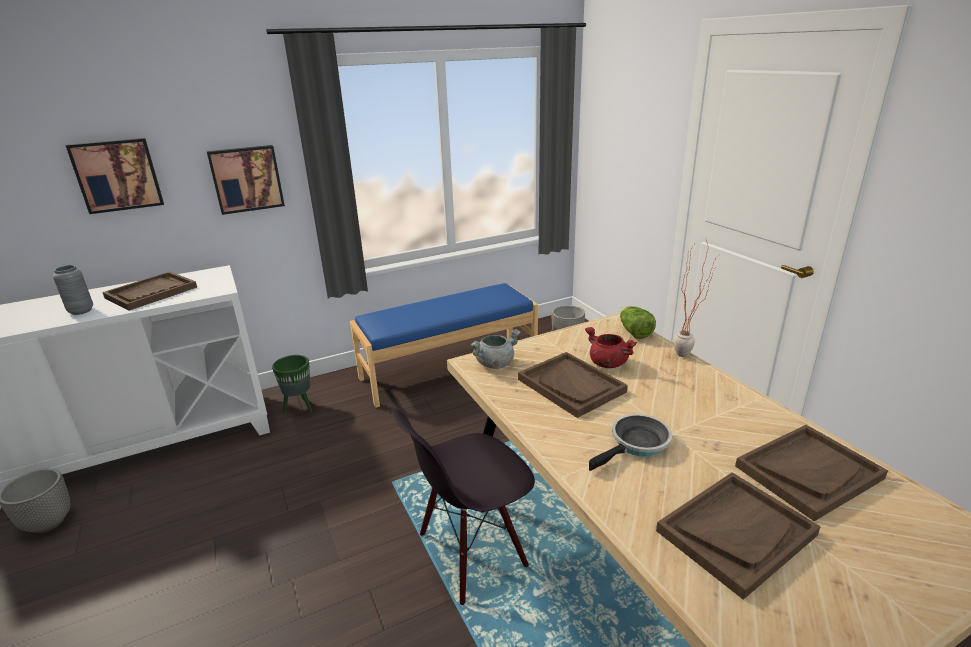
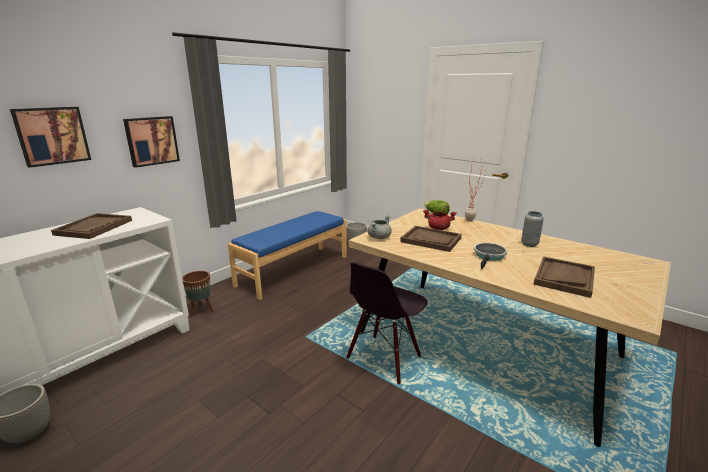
camera: 25 degrees left, 5 degrees down
grey vase [53,265,93,315] -> grey vase moved to [521,211,544,247]
green planter [272,355,313,413] -> brown planter [182,271,214,317]
brown tray [735,425,888,521] -> none

